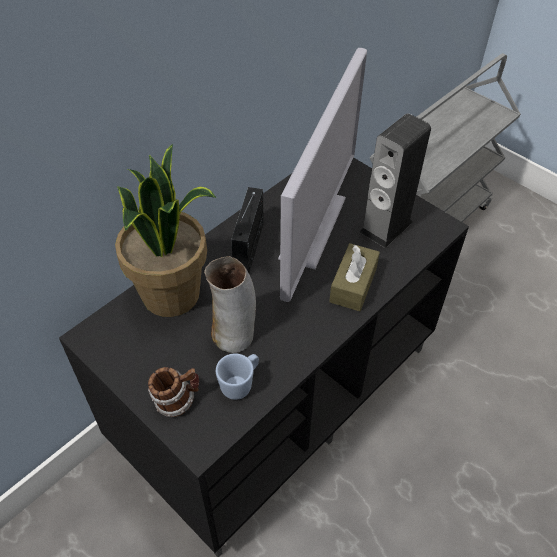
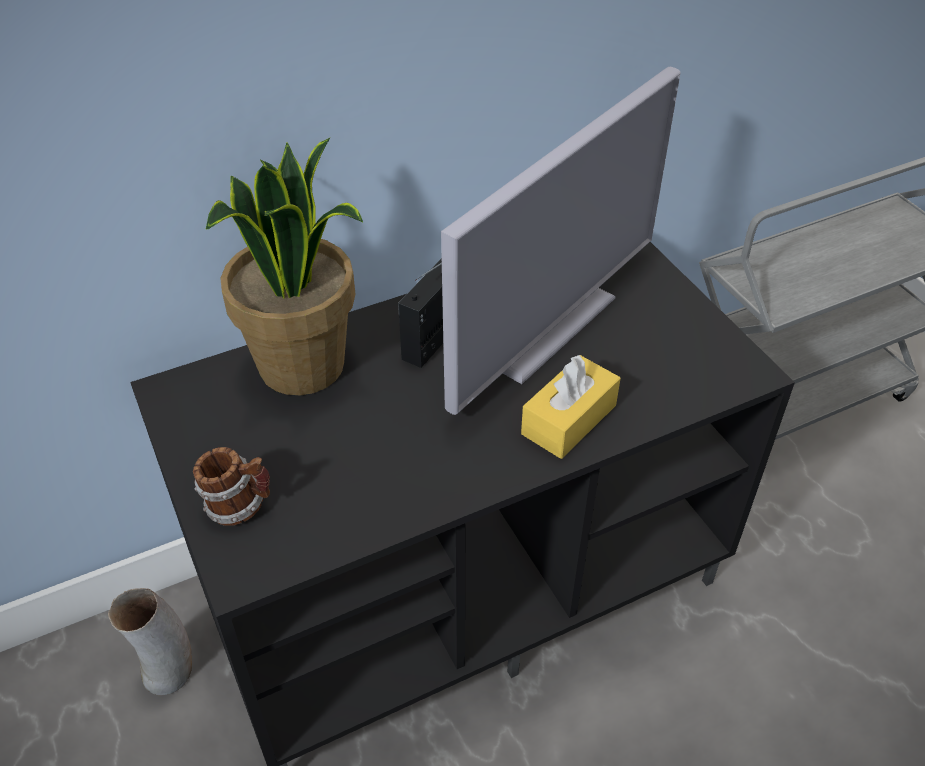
camera: 20 degrees right, 5 degrees down
vase [204,256,256,353] -> vase moved to [108,588,192,695]
blue mug [216,353,259,400] -> none
brown tissue box [329,243,380,311] -> yellow tissue box [521,355,621,459]
speaker [359,113,431,248] -> none

